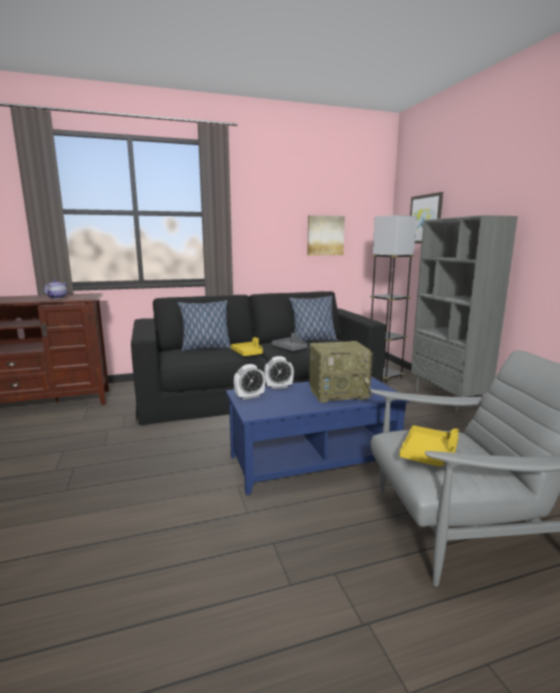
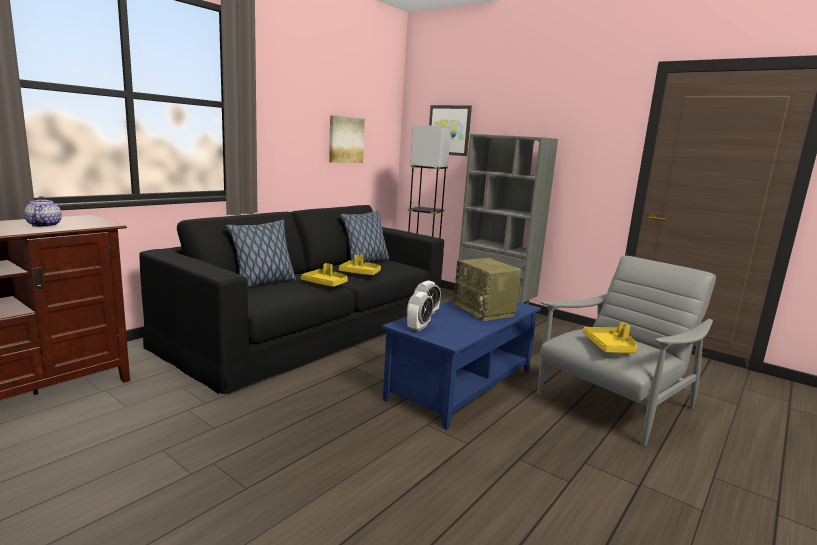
camera: 35 degrees left, 0 degrees up
grey tray [272,333,307,351] -> yellow tray [339,255,381,275]
radio [309,341,373,403] -> radio turned 105 degrees clockwise [454,258,521,321]

